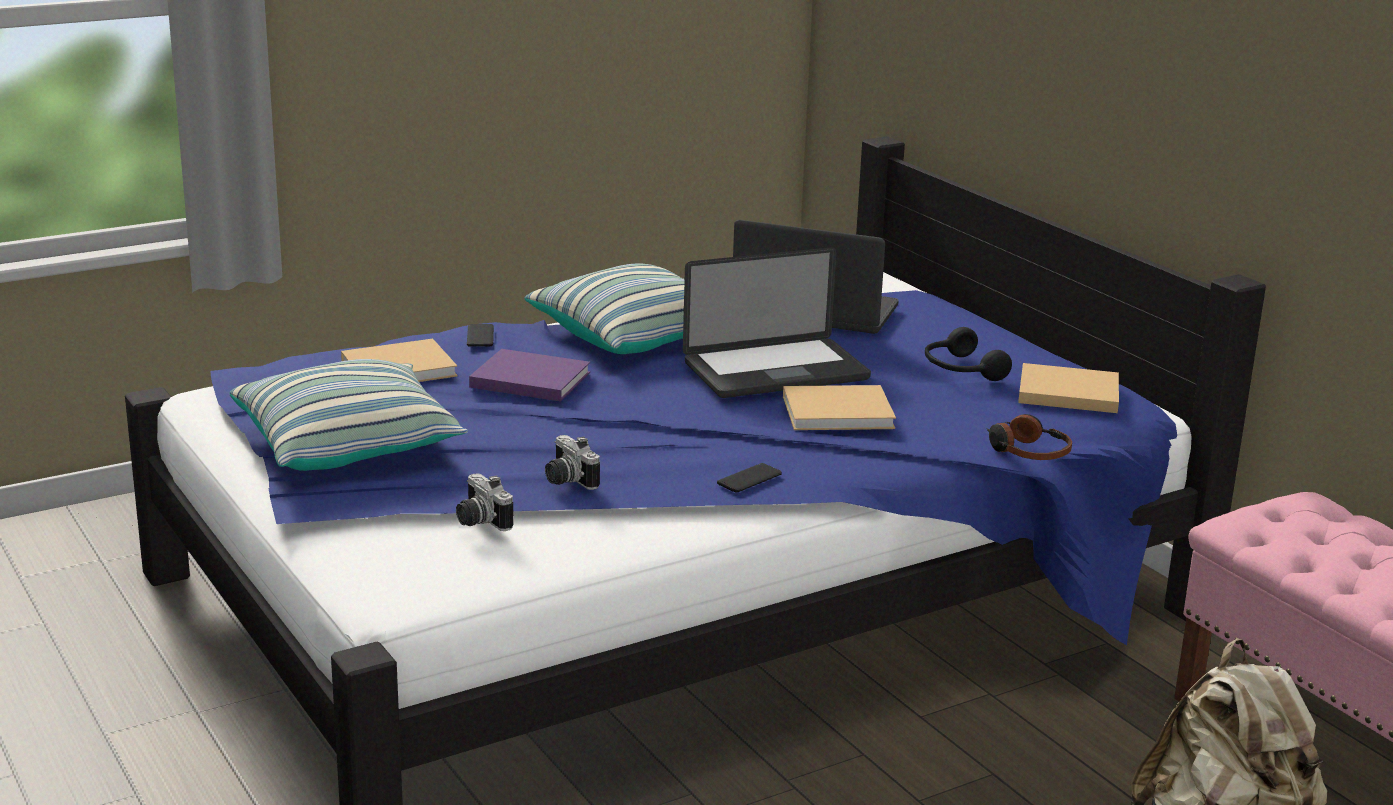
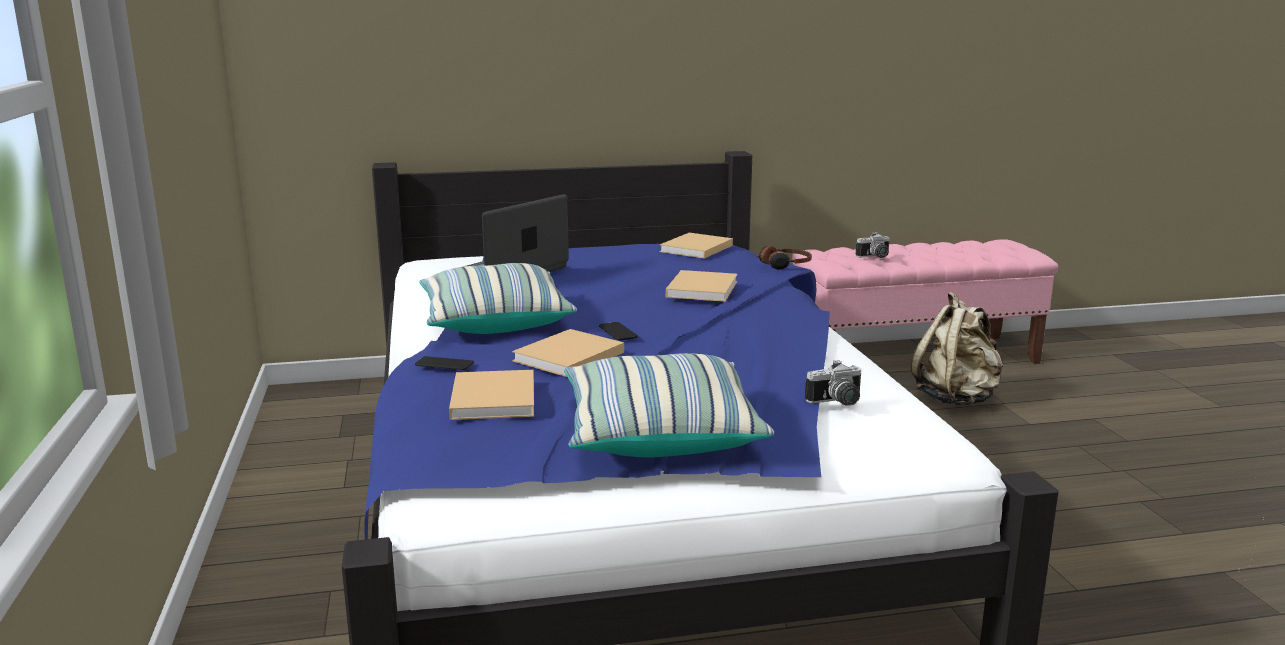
camera: 70 degrees left, 5 degrees down
purple book [469,349,590,402] -> beige book [512,329,624,377]
camera [545,435,600,490] -> camera moved to [855,232,890,258]
laptop [683,247,871,398] -> none
phone [717,463,782,493] -> phone moved to [599,322,638,341]
black headphones [925,327,1012,381] -> none

